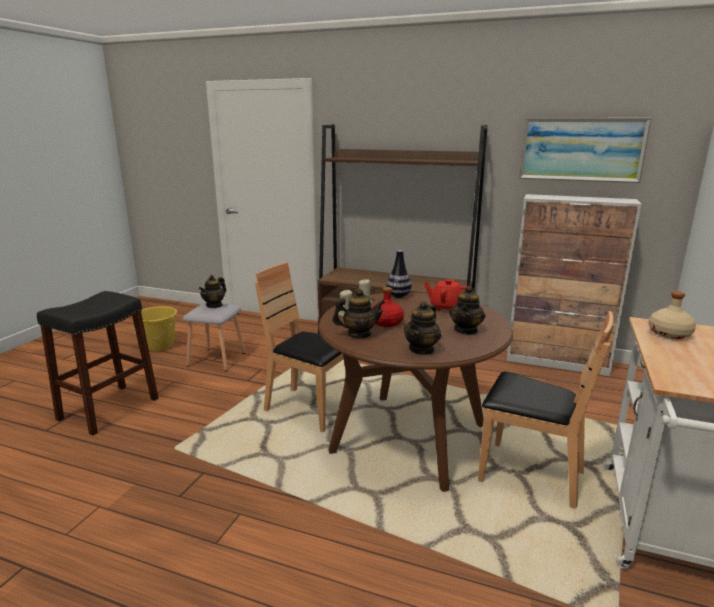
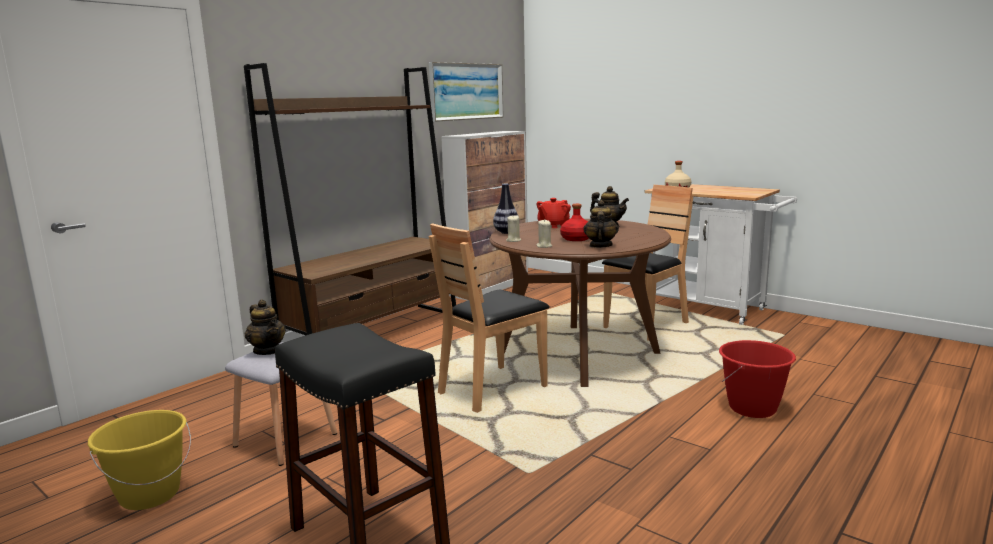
camera: 70 degrees left, 5 degrees down
teapot [404,301,441,355] -> none
none -> red bucket [719,340,796,418]

